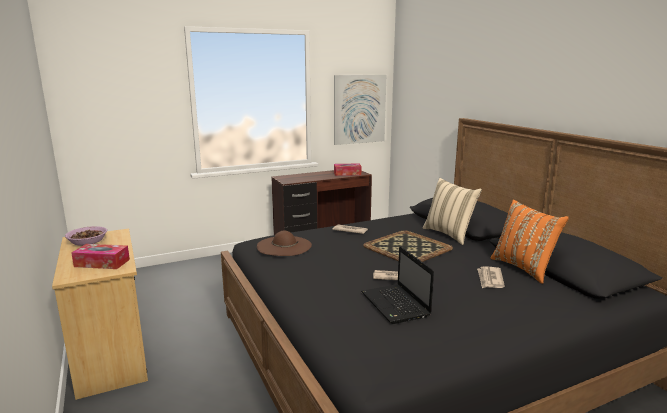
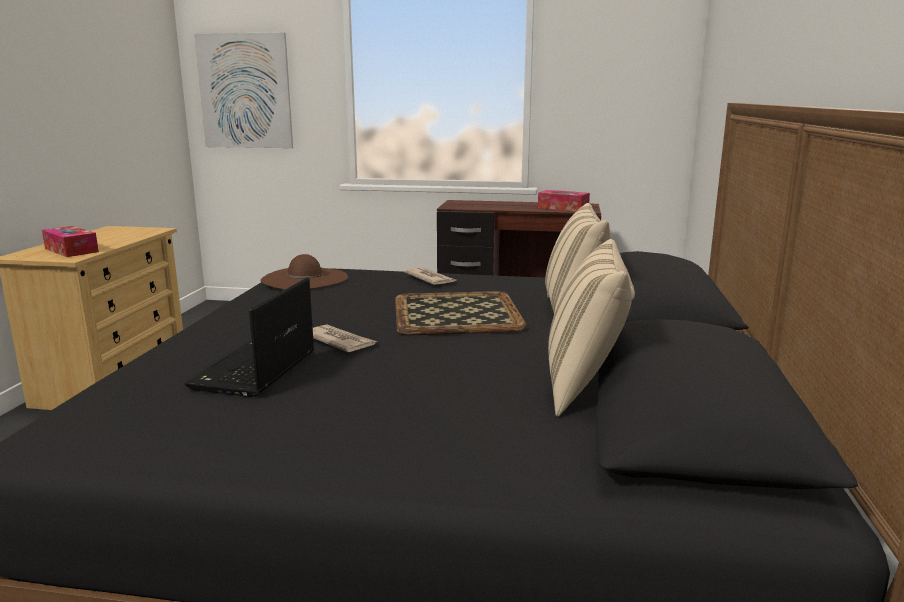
camera: 35 degrees right, 0 degrees up
bowl [65,226,107,245] -> none
picture [334,75,386,145] -> picture moved to [194,32,293,148]
newspaper [477,267,505,288] -> none
orange pillow [490,199,569,284] -> beige pillow [548,239,635,417]

